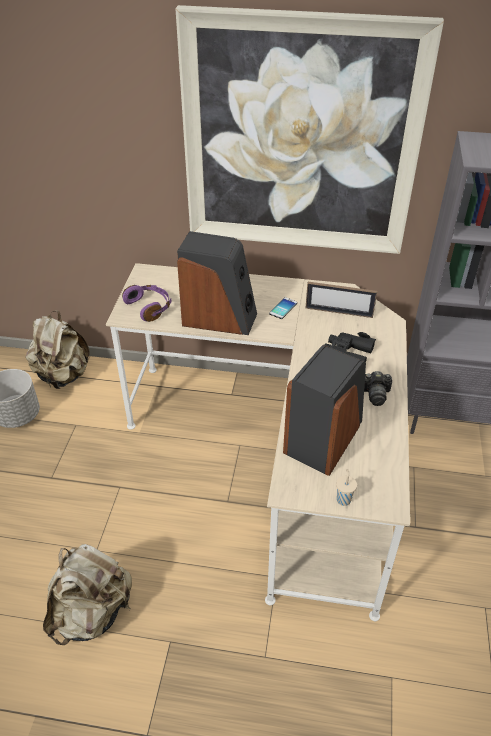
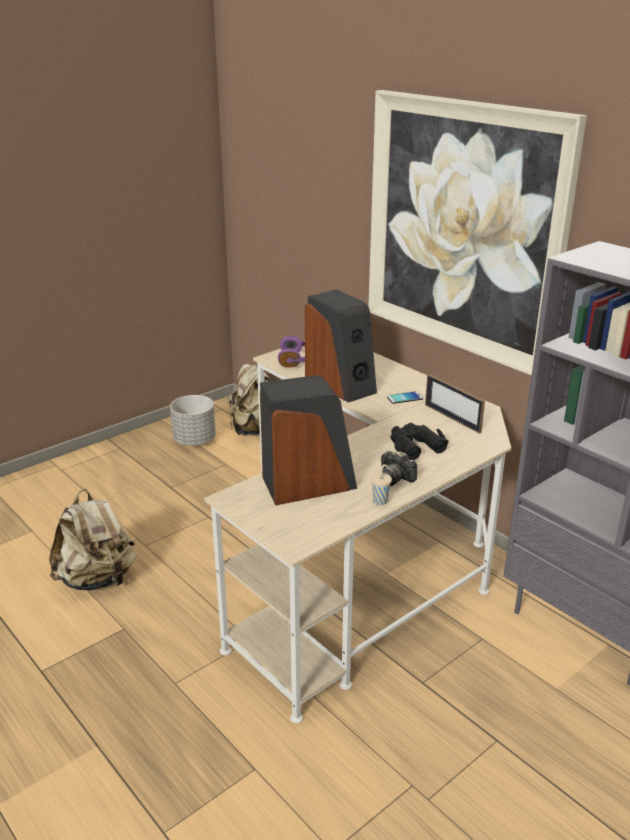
camera: 40 degrees right, 15 degrees down
beige cup [336,469,357,506] -> beige cup moved to [371,464,392,505]

